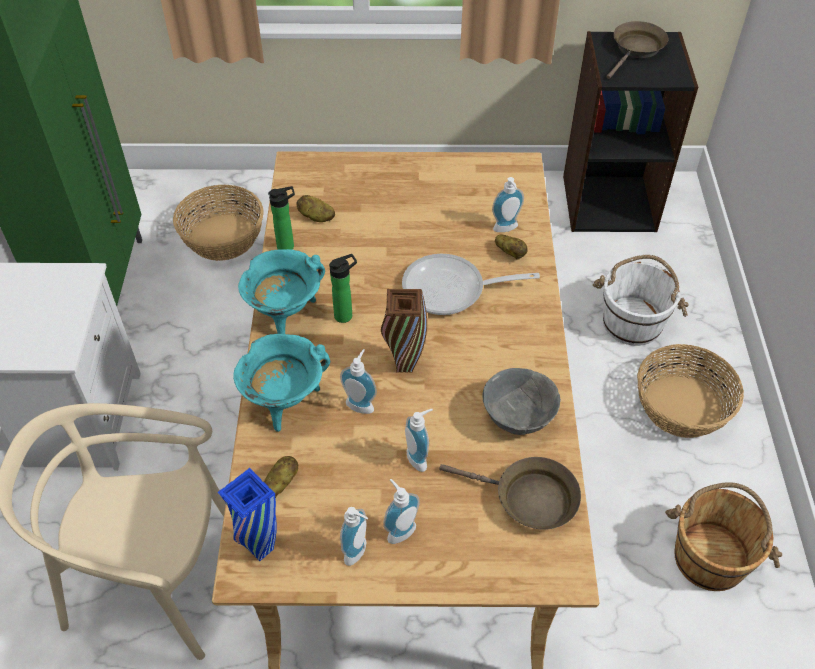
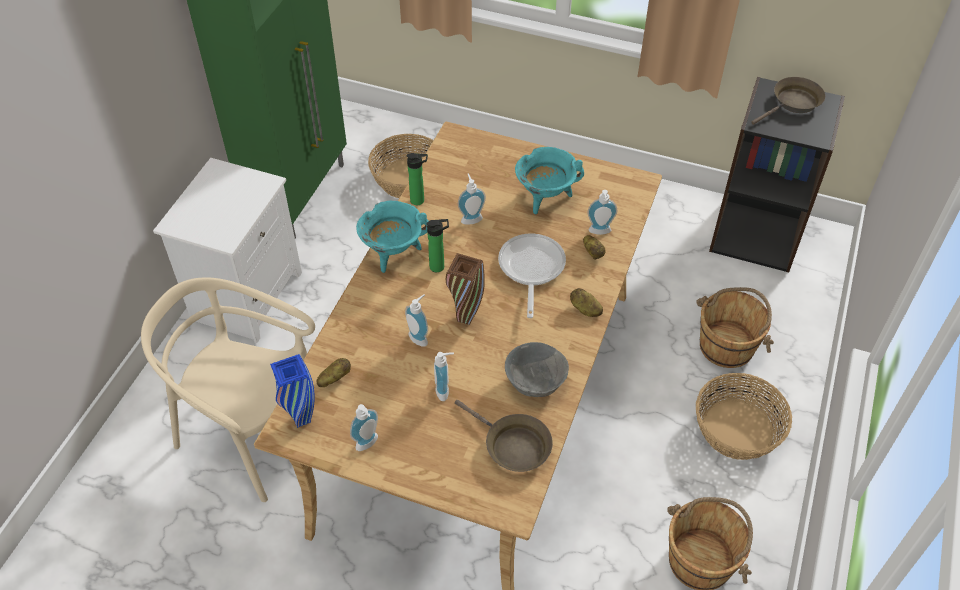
camera: 20 degrees right, 0 degrees up
turquoise cooking pot [233,334,330,432] -> turquoise cooking pot moved to [515,147,584,214]
potato [296,195,335,222] -> potato moved to [570,288,603,317]
soap dispenser [383,479,420,544] -> soap dispenser moved to [458,174,486,224]
frying pan [402,254,540,315] -> frying pan turned 75 degrees clockwise [498,233,566,318]
white bucket [593,255,689,346] -> brown bucket [696,287,774,368]

